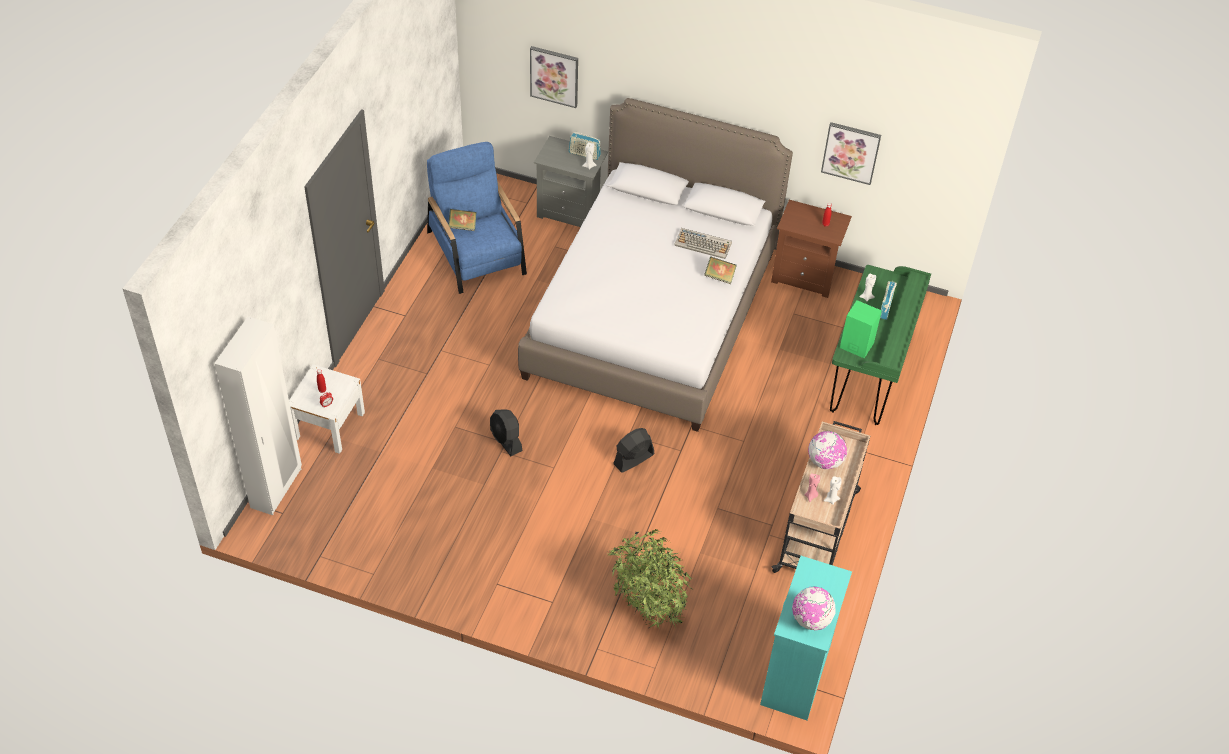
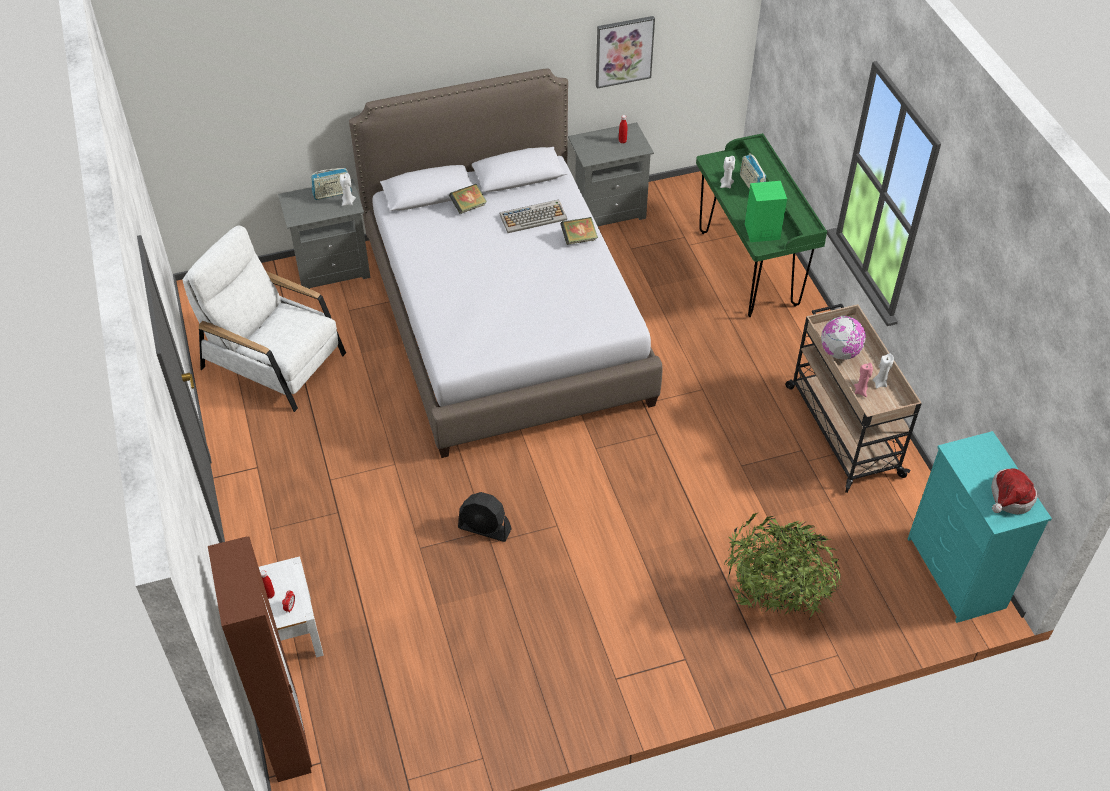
camera: 35 degrees left, 0 degrees up
white wardrobe [214,317,302,515] -> brown wardrobe [208,536,312,782]
blue armchair [427,142,527,294] -> white armchair [183,225,346,412]
book [448,209,477,231] -> book moved to [449,184,487,214]
picture [530,46,578,108] -> none
black fan [613,428,655,473] -> none
brown nightstand [771,200,852,298] -> grey nightstand [568,122,654,226]
globe [792,586,835,630] -> hat [991,468,1037,514]

